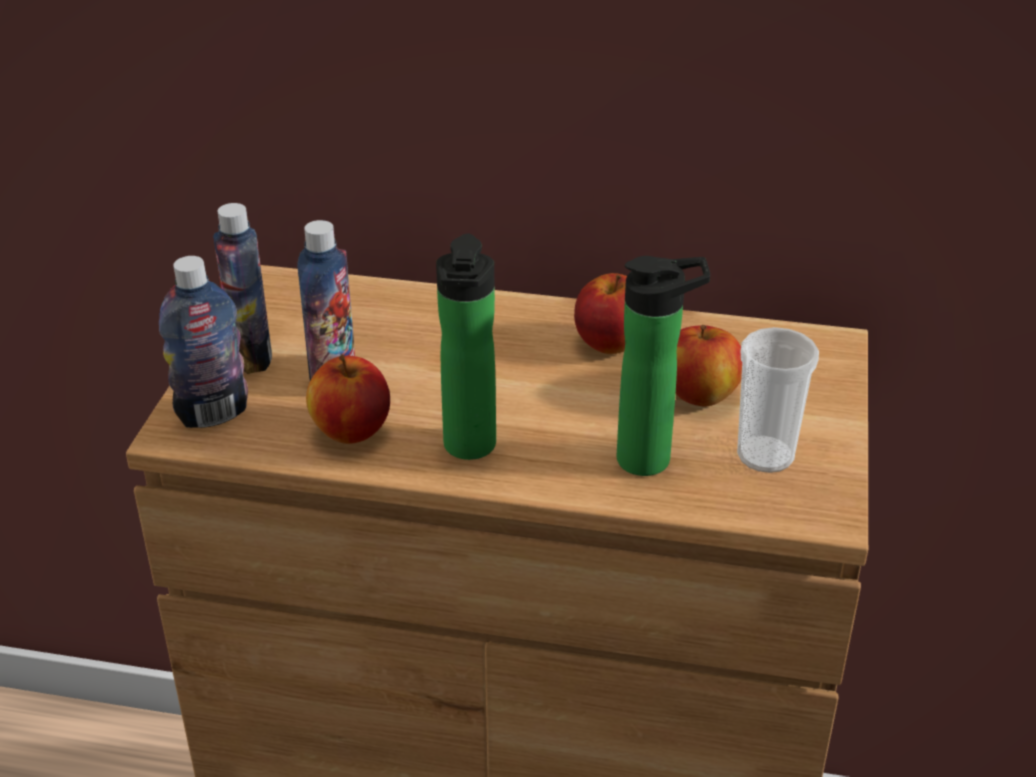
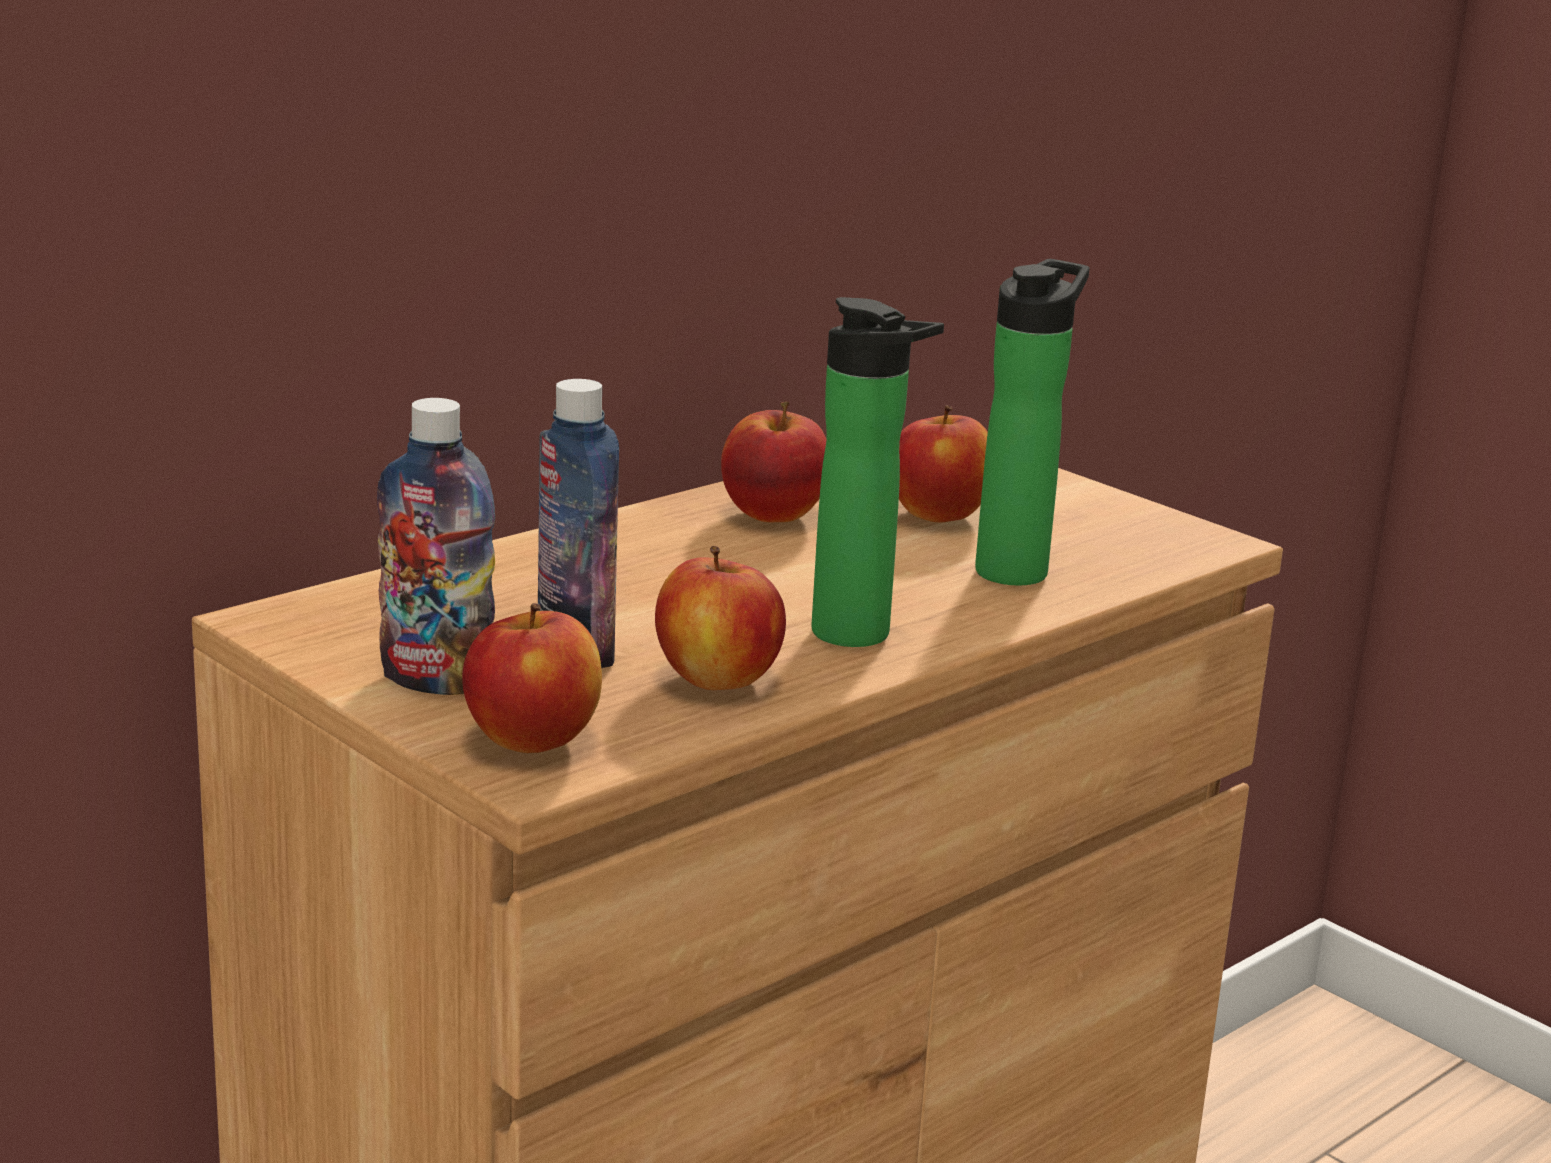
camera: 55 degrees left, 15 degrees down
bottle [159,256,248,428] -> apple [462,603,602,753]
cup [737,327,819,473] -> none

